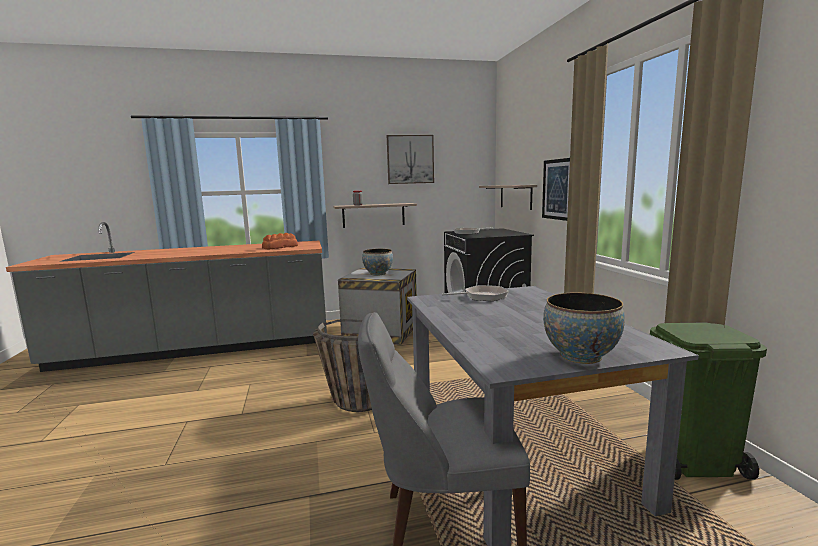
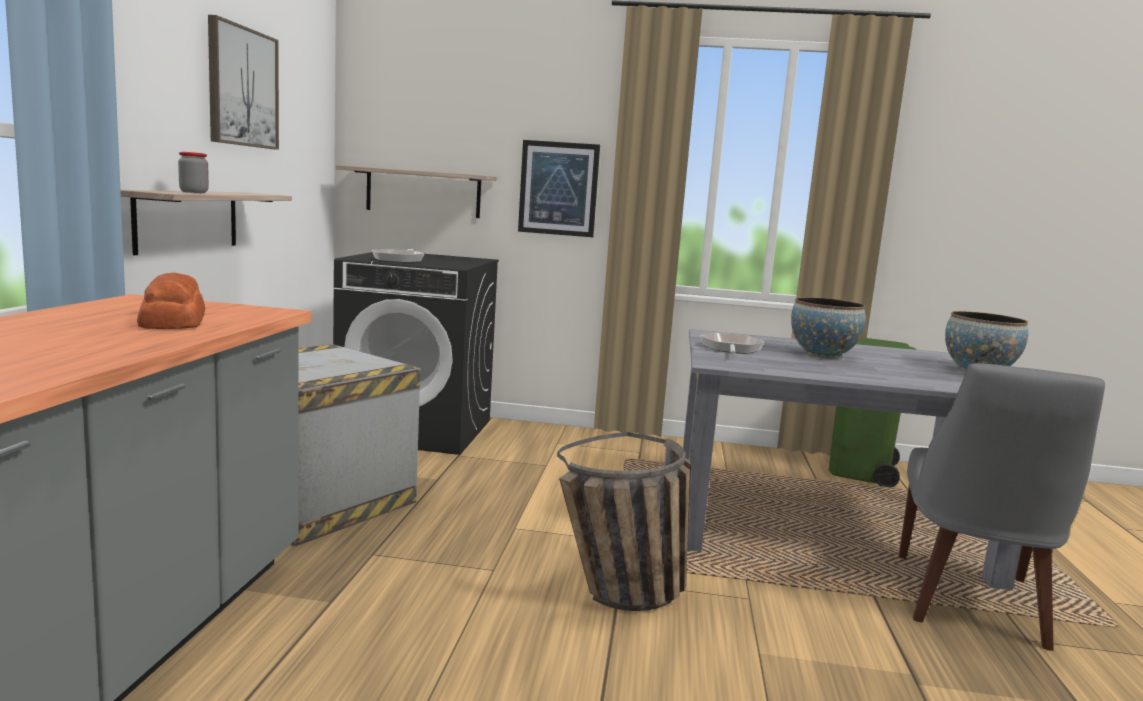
camera: 70 degrees left, 0 degrees up
bowl [362,249,393,276] -> bowl moved to [791,297,866,359]

